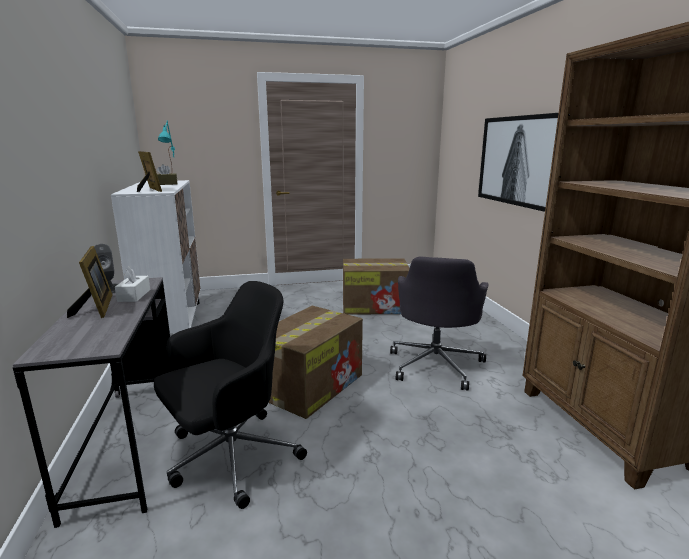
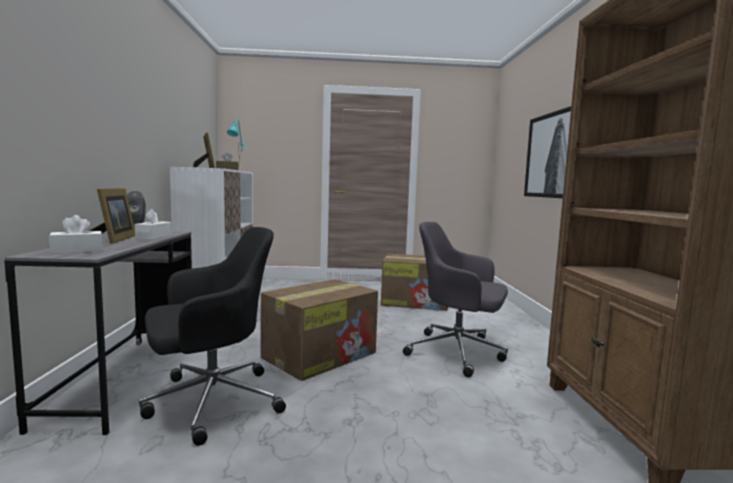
camera: 10 degrees right, 10 degrees down
grey office chair [390,256,488,391] -> grey office chair turned 90 degrees clockwise [403,222,508,377]
none -> white tissue box [49,215,103,254]

